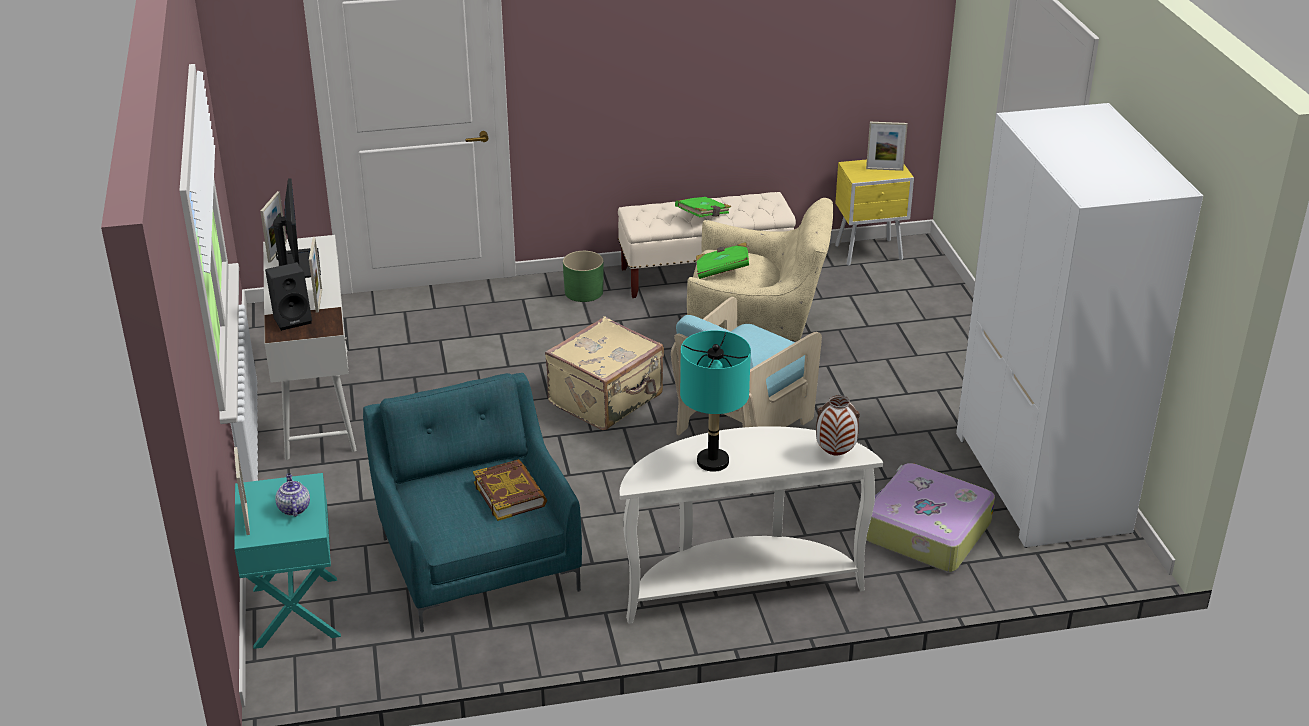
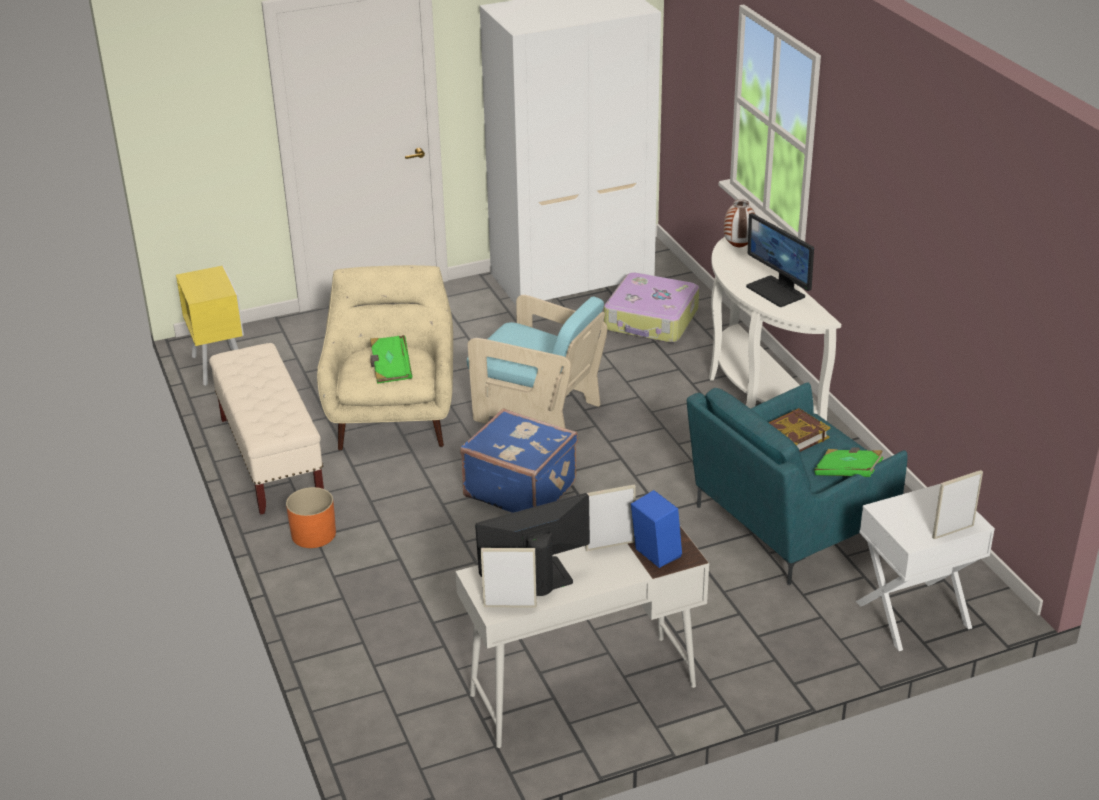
camera: 100 degrees left, 0 degrees up
turquoise nightstand [234,473,341,649] -> white nightstand [856,484,995,651]
black speaker [265,262,312,331] -> blue speaker [631,490,682,568]
teapot [275,473,310,517] -> none
beige suitcase [545,316,664,430] -> blue suitcase [460,408,578,513]
green planter [563,251,604,302] -> orange planter [286,487,336,548]
green book [675,197,731,217] -> green book moved to [814,447,883,477]
turquoise table lamp [680,330,751,472] -> monitor [746,213,814,307]
picture frame [866,122,908,171] -> none

